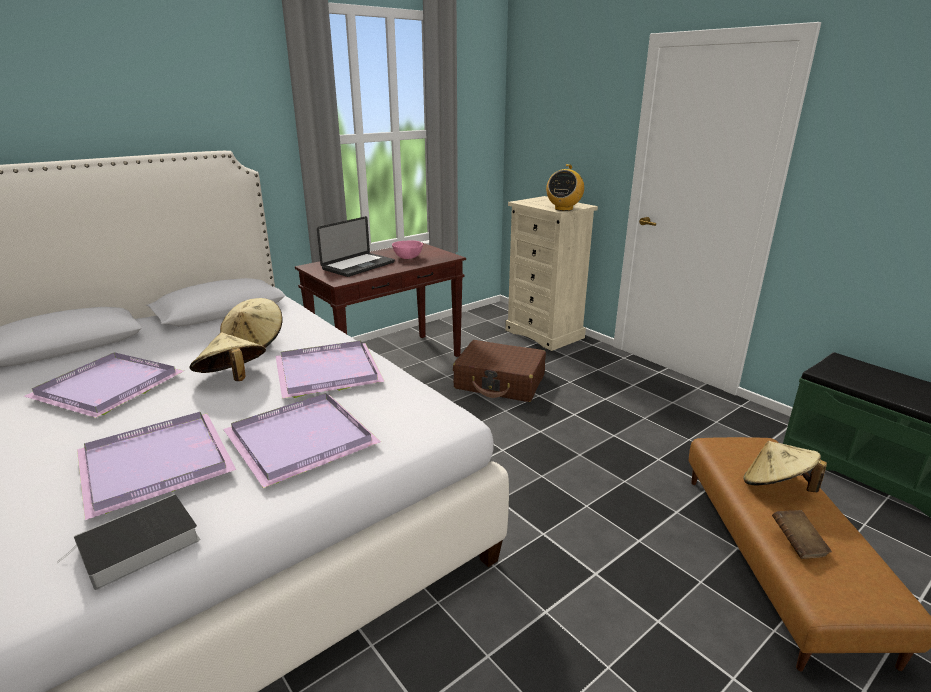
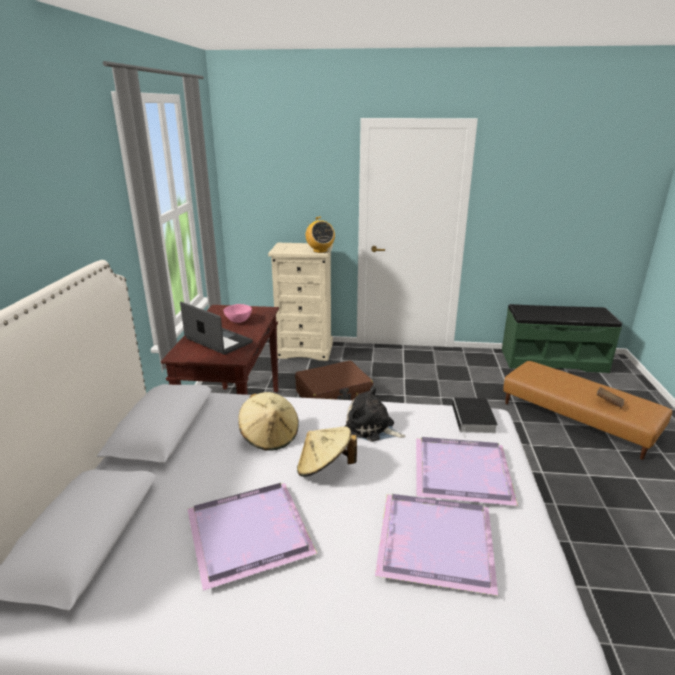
camera: 45 degrees left, 0 degrees up
book [57,494,200,590] -> book moved to [452,398,498,438]
purple tray [276,340,385,398] -> plush toy [345,385,405,442]
laptop [317,216,395,277] -> laptop turned 45 degrees counterclockwise [180,302,253,355]
beige hat [743,441,827,492] -> none

